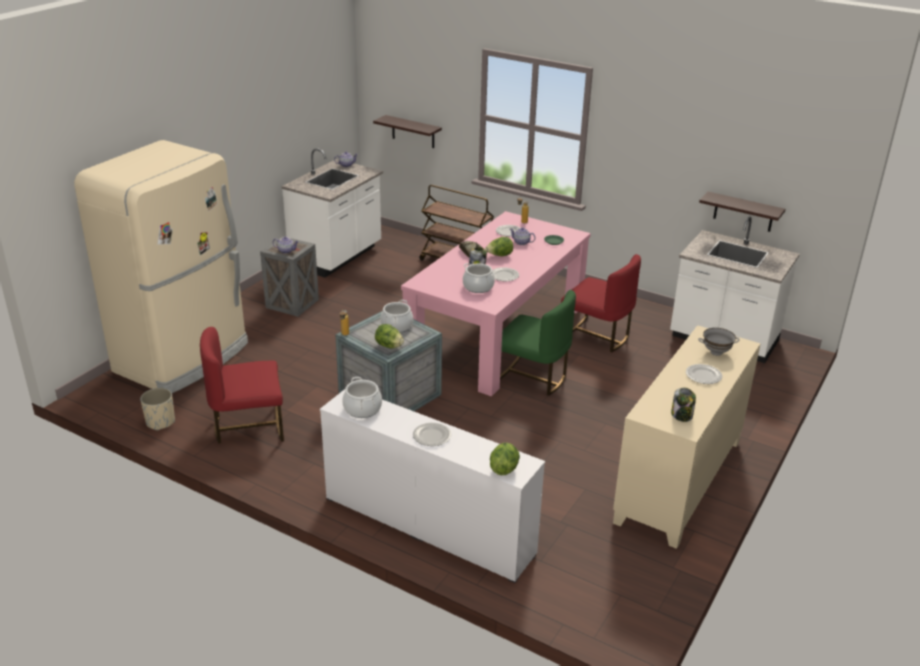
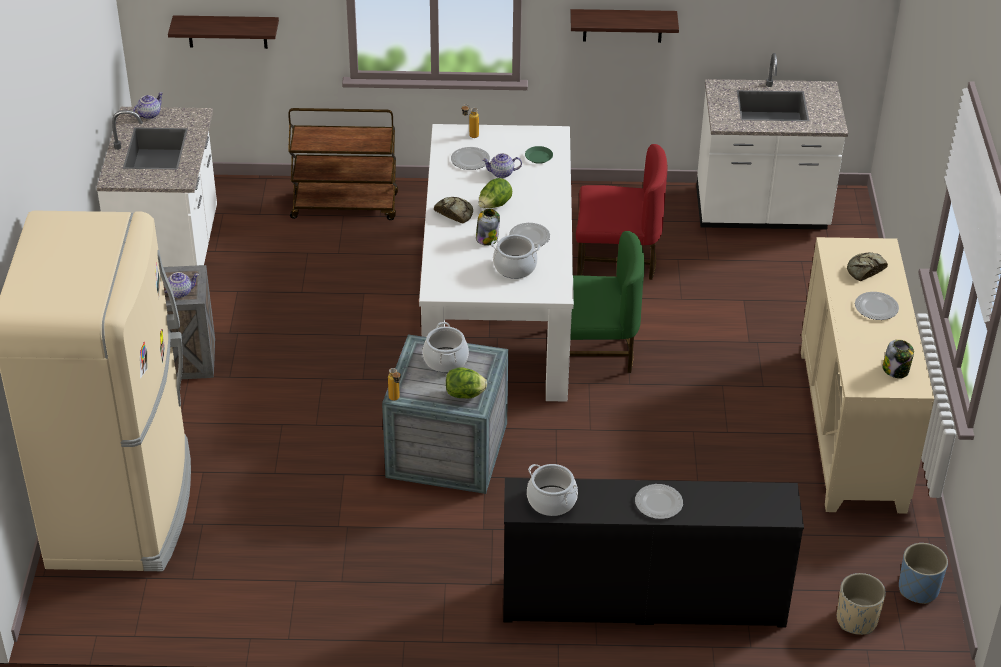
camera: 30 degrees left, 10 degrees up
beige planter [140,388,175,431] -> beige planter moved to [837,573,886,635]
red chair [200,327,284,444] -> none
white dresser [320,389,545,583] -> black dresser [503,478,804,628]
pink dining table [401,211,591,397] -> white dining table [419,124,574,402]
lettuce [490,443,520,475] -> none
grey bowl [698,328,740,356] -> bread [847,252,888,281]
shelf [699,191,785,232] -> shelf moved to [570,9,679,43]
none -> blue planter [899,543,948,604]

